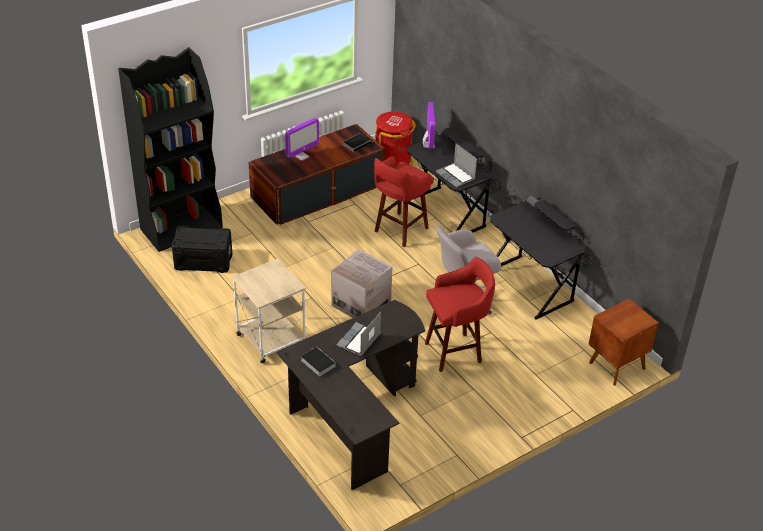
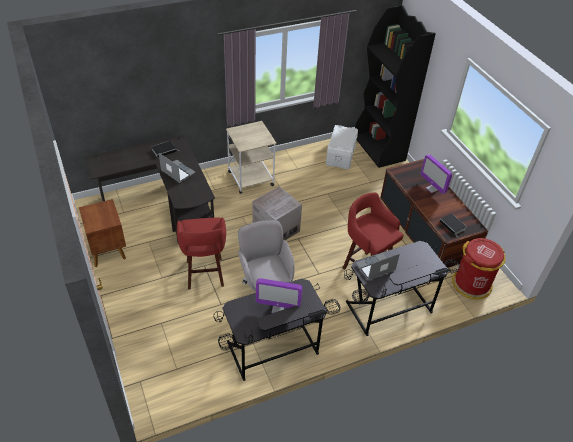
camera: 100 degrees right, 5 degrees up
black storage box [172,226,233,273] -> white storage box [326,125,358,169]
monitor [423,103,435,148] -> monitor moved to [256,278,302,313]
brown nightstand [589,299,659,386] -> brown nightstand moved to [79,199,126,267]

